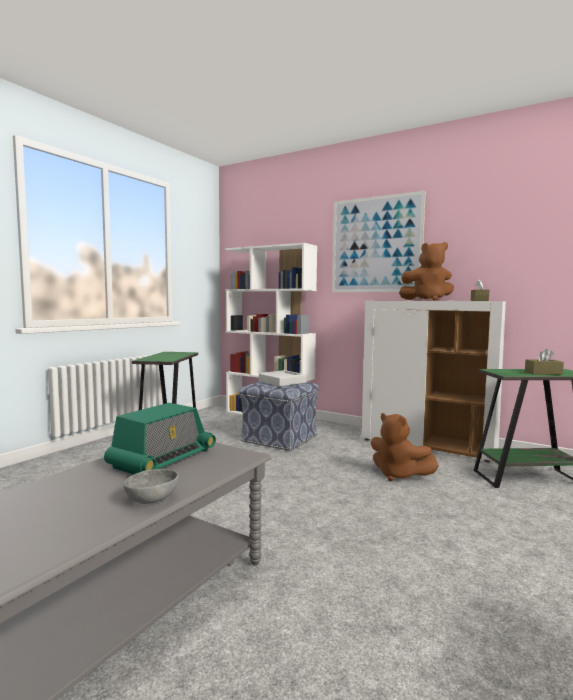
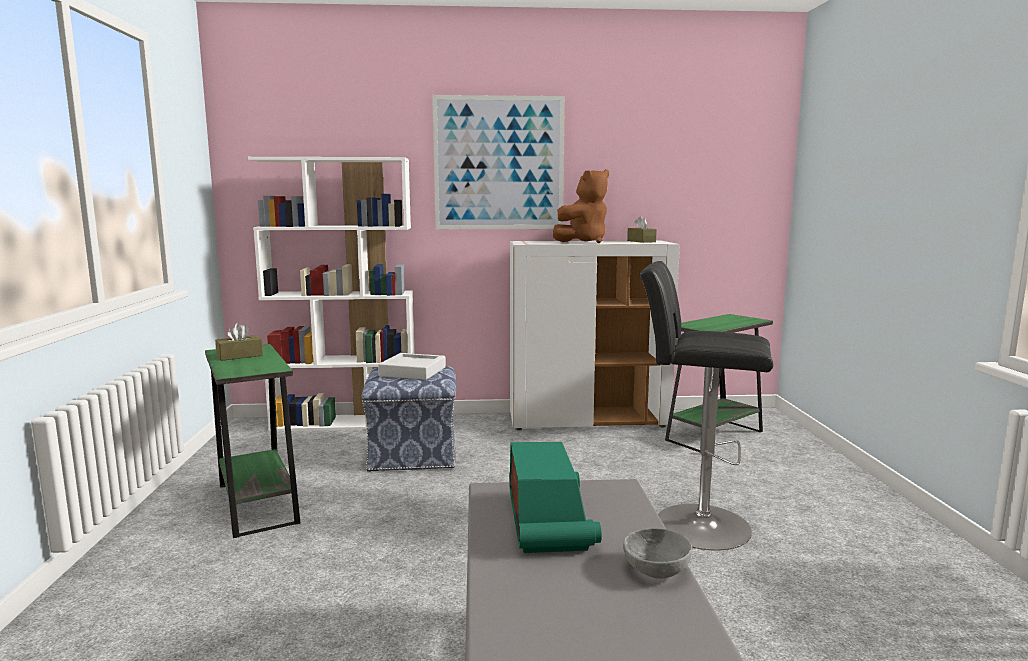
camera: 35 degrees left, 5 degrees up
brown plush toy [371,413,439,481] -> none
brown tissue box [525,348,564,375] -> brown tissue box moved to [215,323,263,361]
none -> black stool [640,261,774,551]

